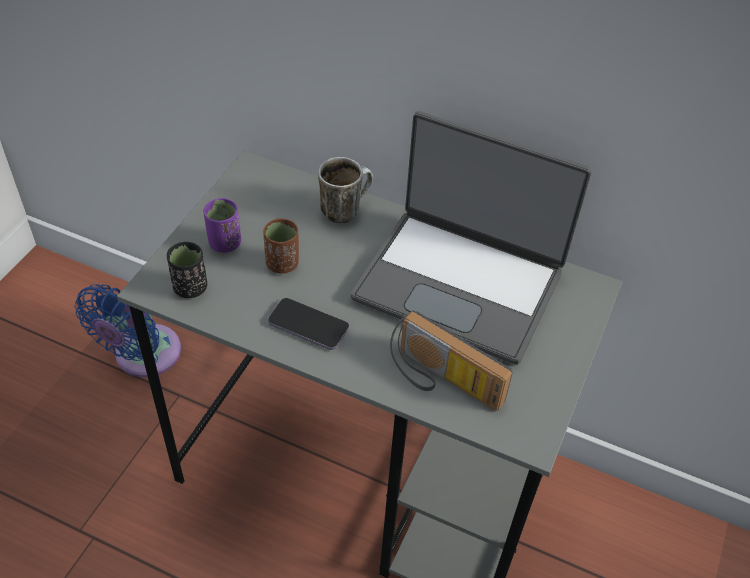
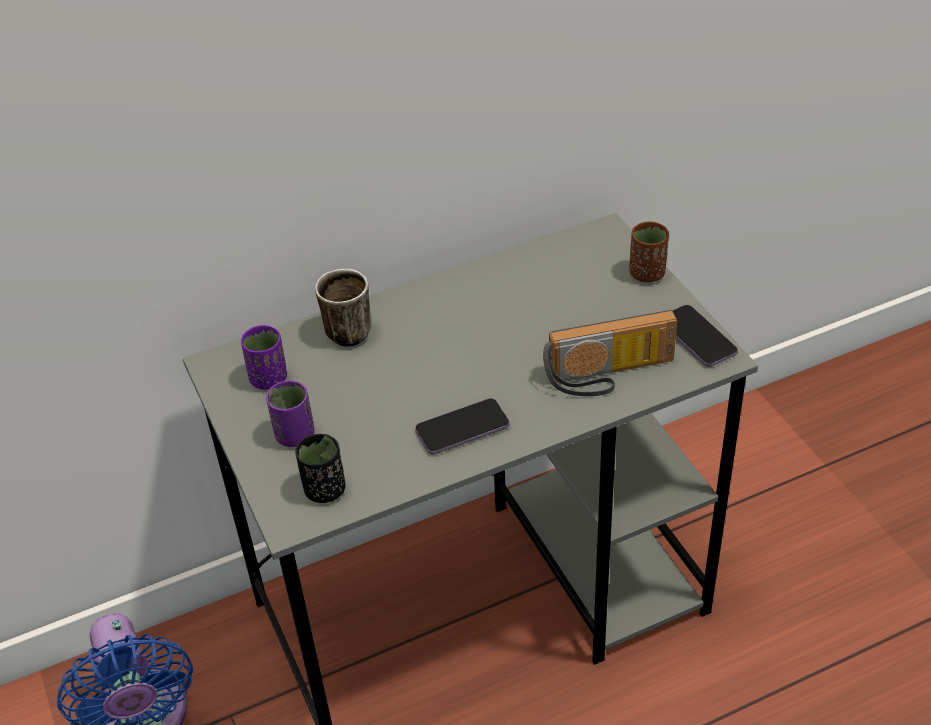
camera: 45 degrees left, 5 degrees down
brown cup [263,218,299,274] -> brown cup moved to [629,221,669,283]
laptop [351,111,592,365] -> none
none -> purple cup [241,325,287,390]
none -> phone [673,305,738,367]

